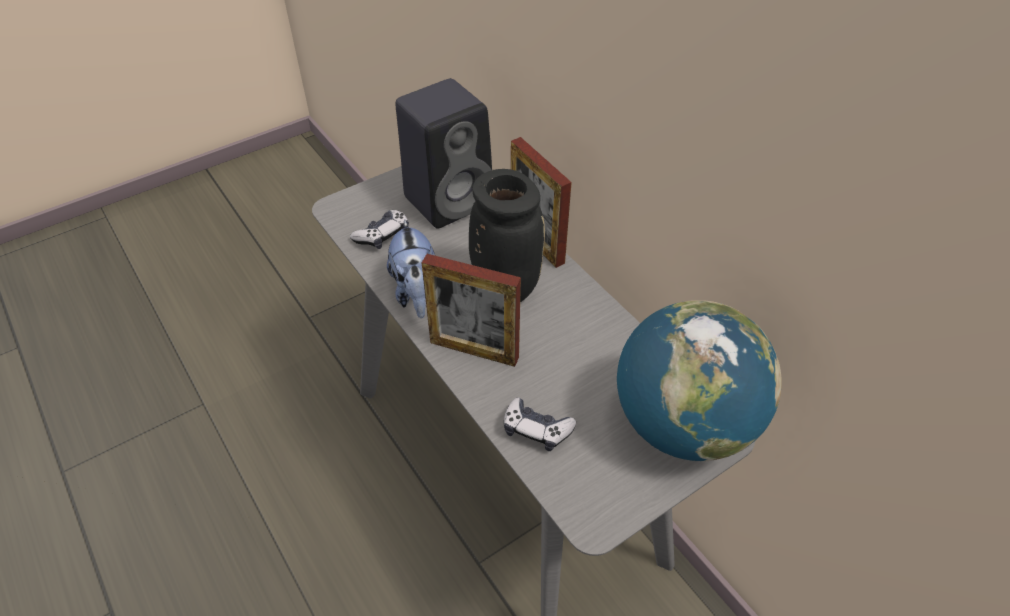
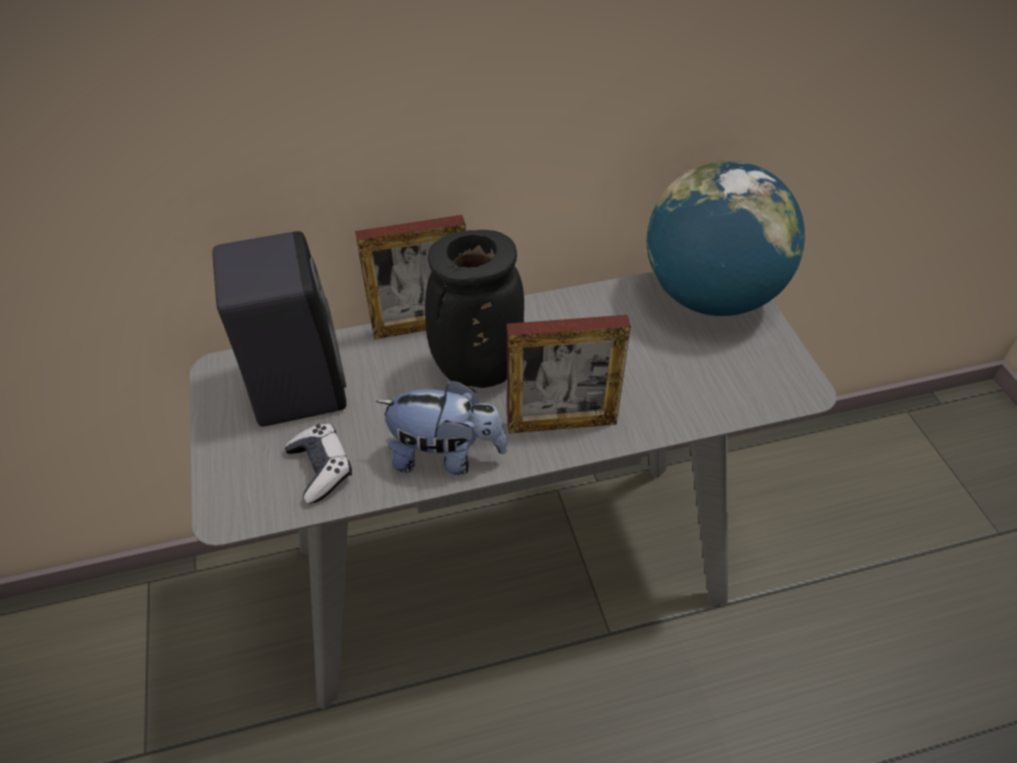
camera: 70 degrees left, 0 degrees up
picture frame [422,254,521,367] -> picture frame turned 45 degrees clockwise [507,315,631,433]
game controller [504,397,576,451] -> none

